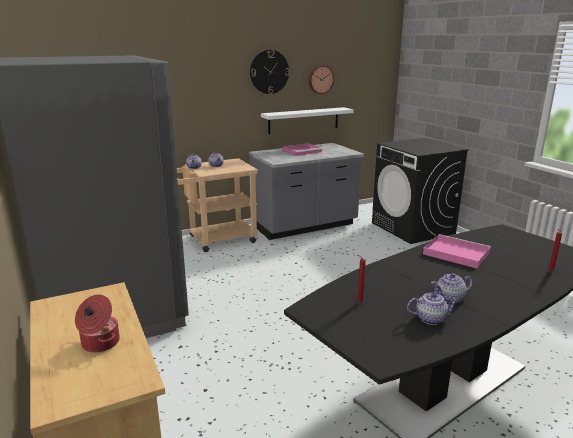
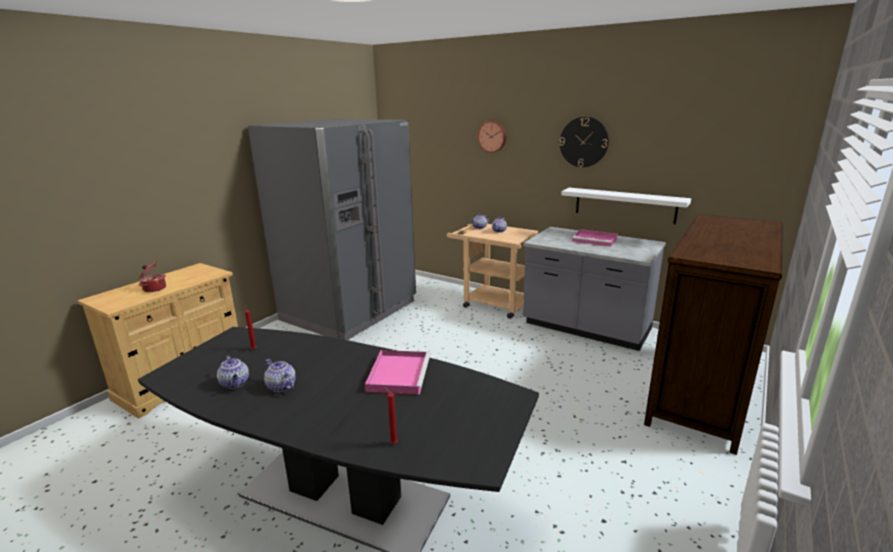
camera: 60 degrees right, 0 degrees up
wall clock [309,65,334,94] -> wall clock moved to [477,121,506,153]
black washing machine [372,138,469,244] -> dresser [644,214,783,455]

